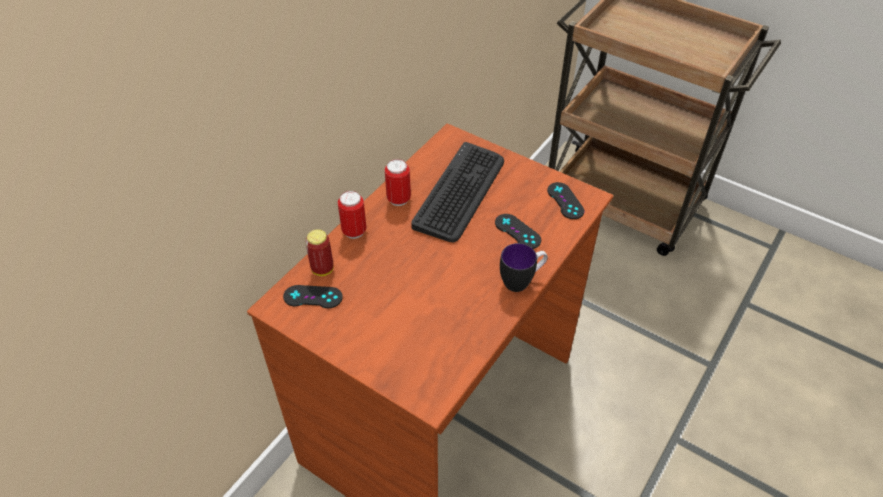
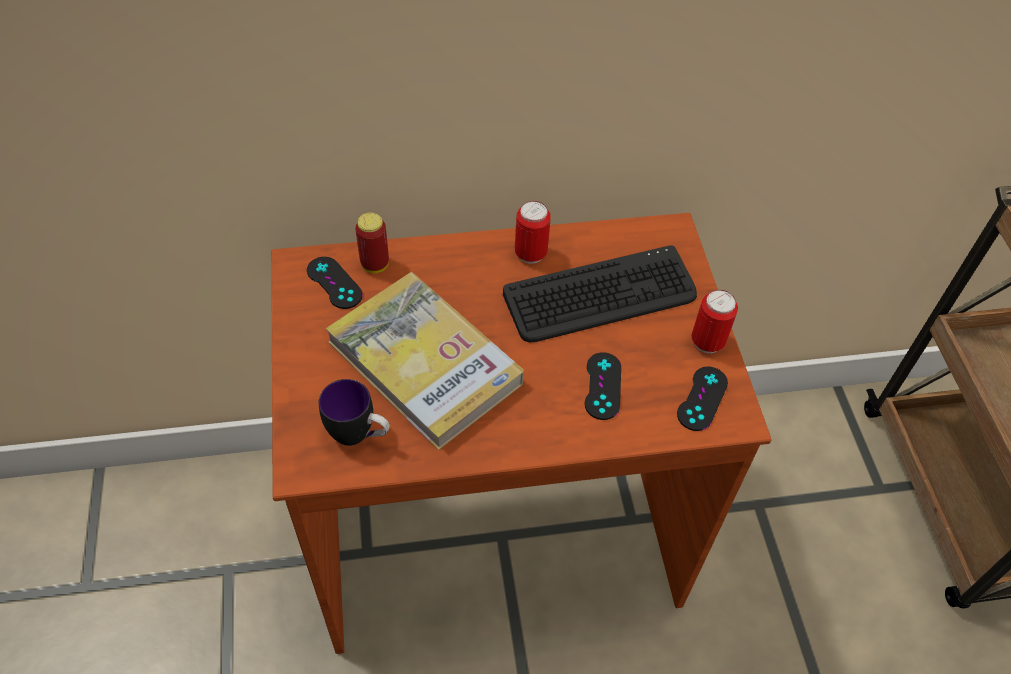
camera: 45 degrees right, 5 degrees up
can [338,191,367,239] -> can moved to [692,290,738,353]
mug [500,243,548,292] -> mug moved to [319,379,390,446]
none -> book [326,272,524,450]

